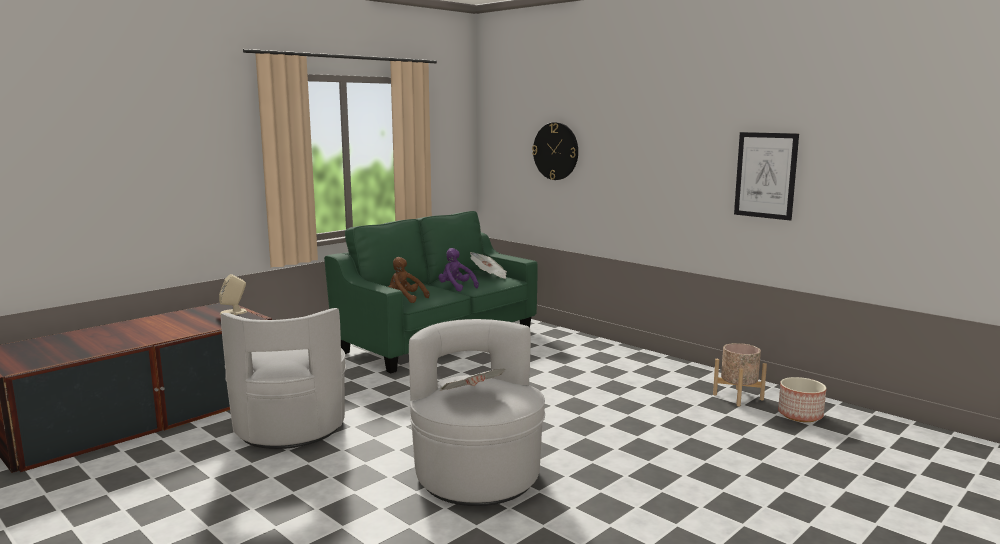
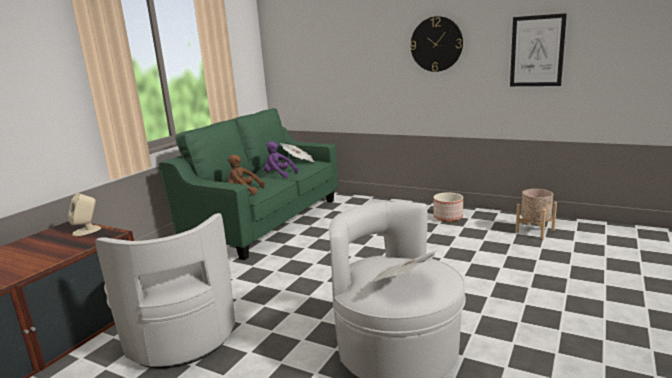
camera: 15 degrees left, 5 degrees up
wall clock [532,122,578,180] -> wall clock moved to [410,16,463,72]
planter [778,377,826,422] -> planter moved to [434,192,463,222]

